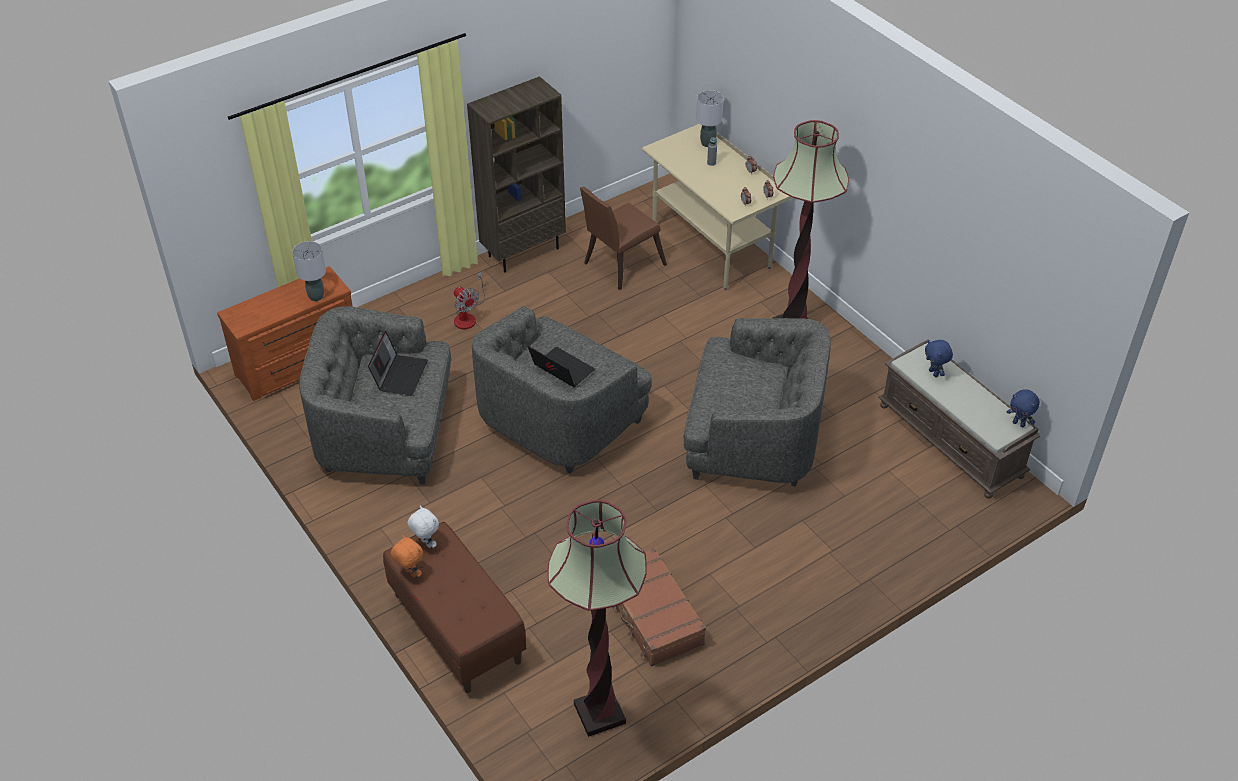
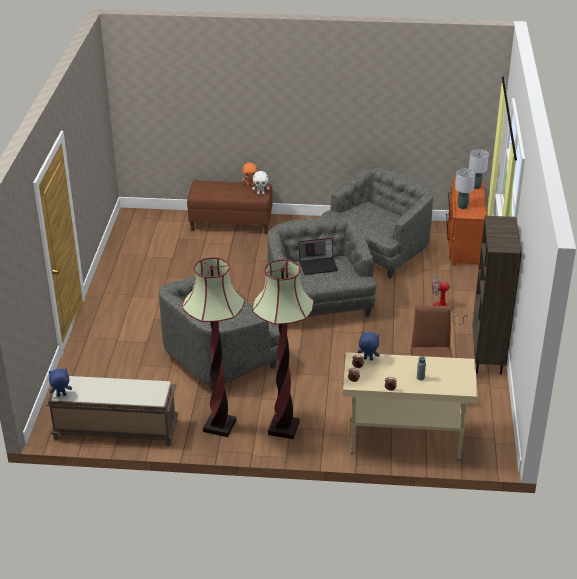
camera: 130 degrees right, 10 degrees down
laptop [368,331,428,396] -> none
floor lamp [548,500,647,737] -> floor lamp moved to [182,257,245,437]
brown suitcase [612,548,706,667] -> none
grey table lamp [696,90,724,147] -> grey table lamp moved to [469,149,489,189]
blue plush toy [925,340,953,377] -> blue plush toy moved to [358,332,380,361]

